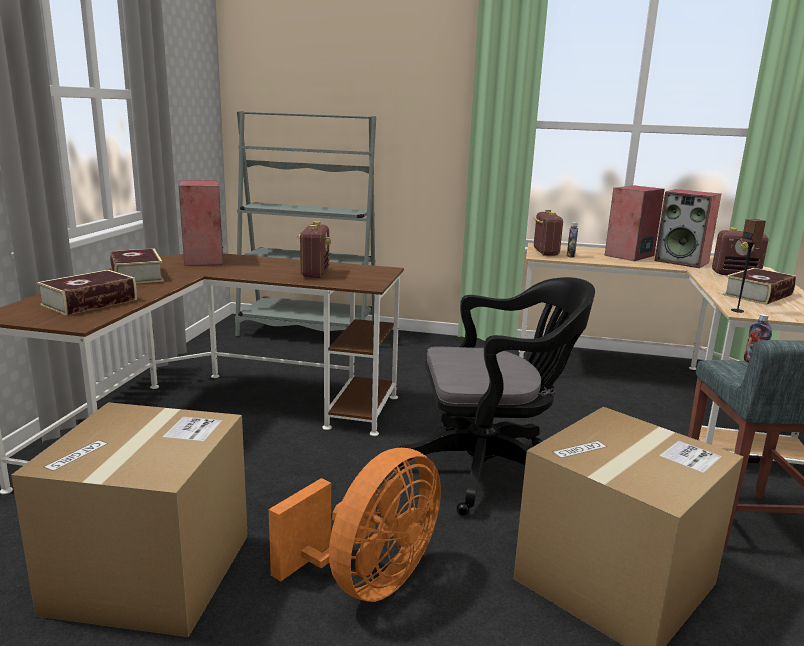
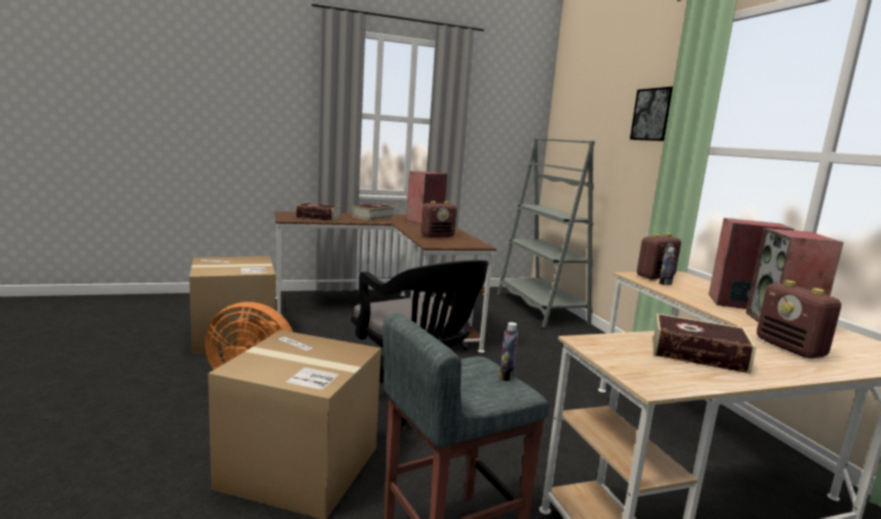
camera: 60 degrees right, 5 degrees down
speaker [731,219,766,313] -> none
none -> picture [630,87,673,141]

